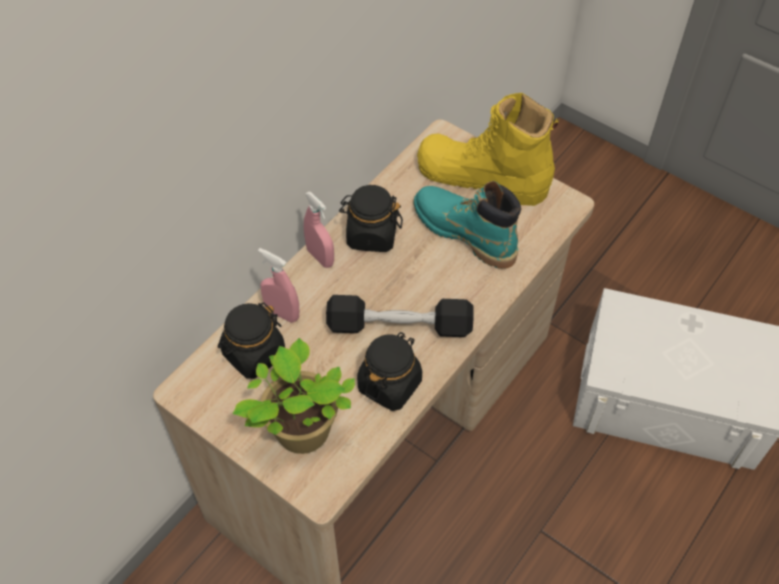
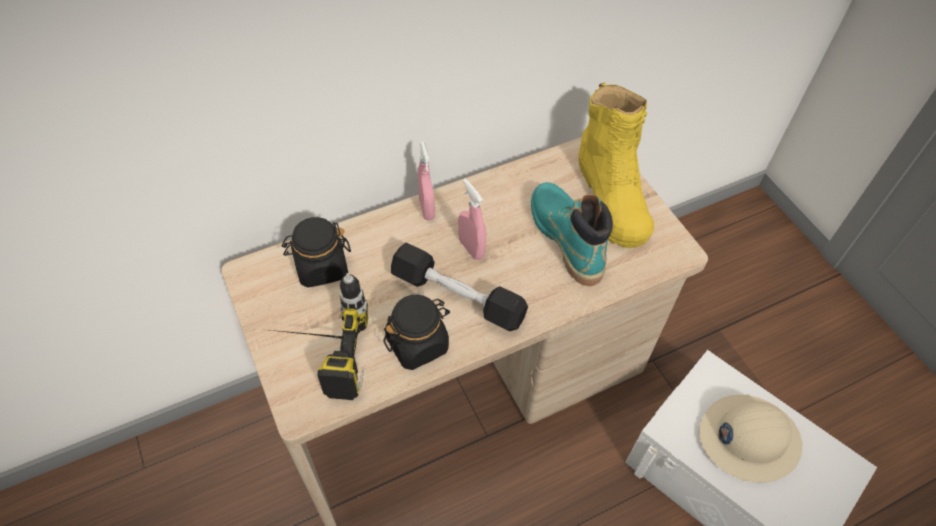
camera: 25 degrees right, 0 degrees up
potted plant [233,338,355,454] -> power drill [271,273,368,400]
pink spray bottle [258,248,299,323] -> pink spray bottle moved to [458,179,486,260]
black jar [339,185,403,252] -> none
yellow boot [417,93,559,206] -> yellow boot turned 150 degrees counterclockwise [578,83,654,248]
none -> beige hard hat [699,395,802,483]

